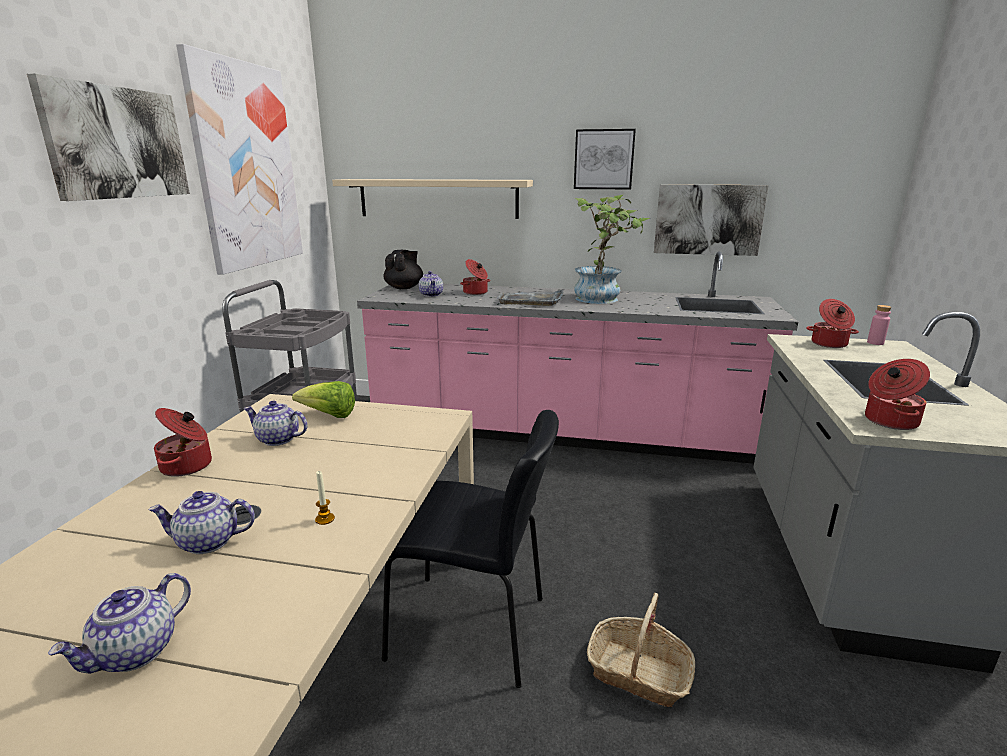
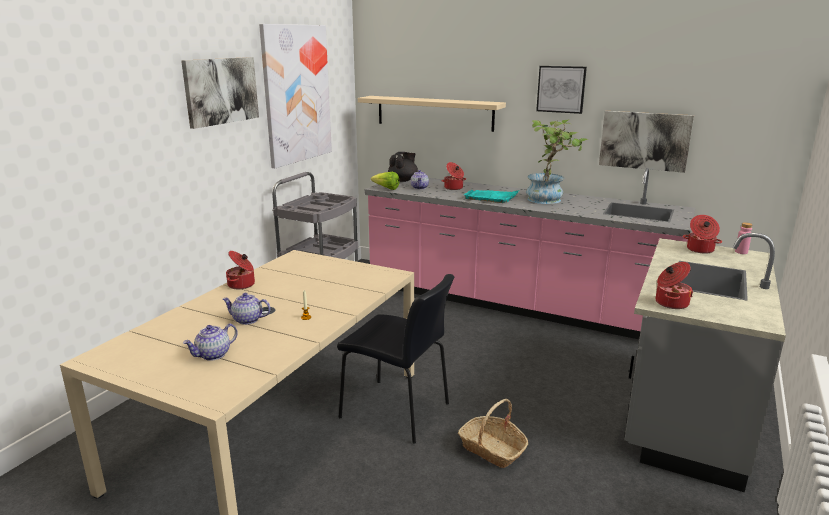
camera: 15 degrees right, 0 degrees up
teapot [243,401,307,446] -> none
lettuce [292,381,355,418] -> lettuce moved to [371,172,400,190]
grey tray [497,289,564,306] -> turquoise tray [463,190,520,203]

